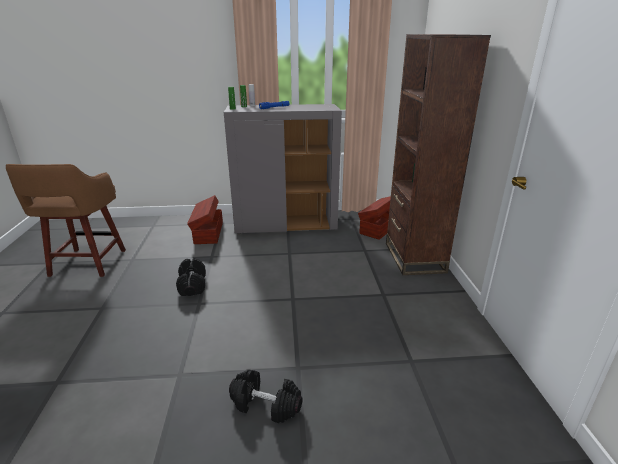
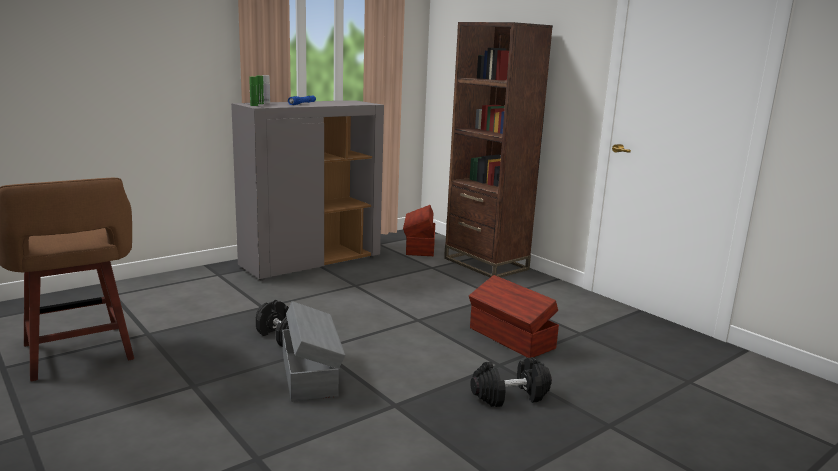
camera: 35 degrees left, 10 degrees down
brown storage box [187,195,223,244] -> brown storage box moved to [469,275,559,358]
none -> grey storage box [282,301,345,402]

